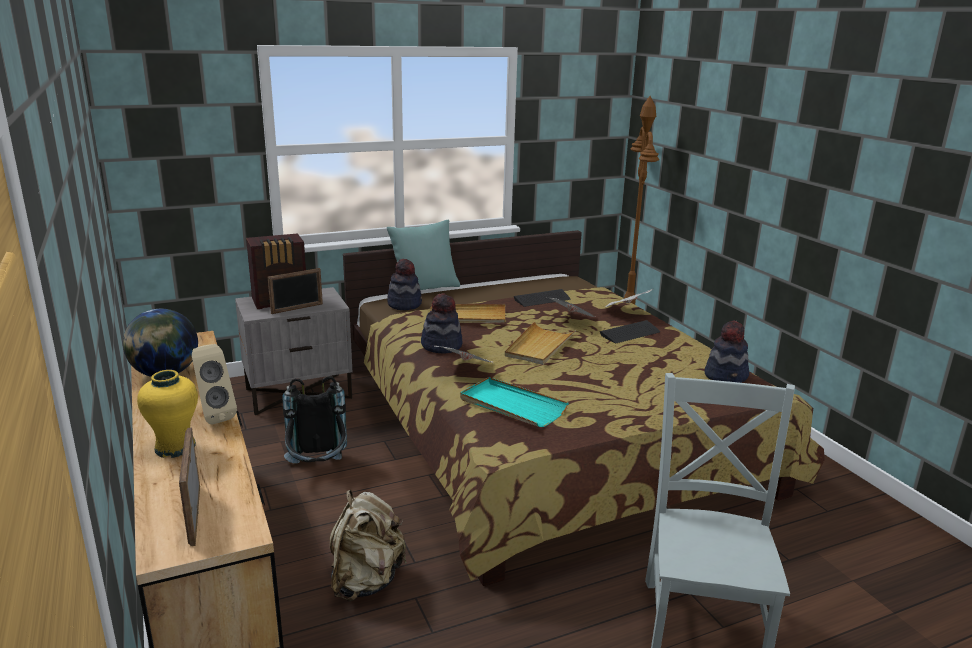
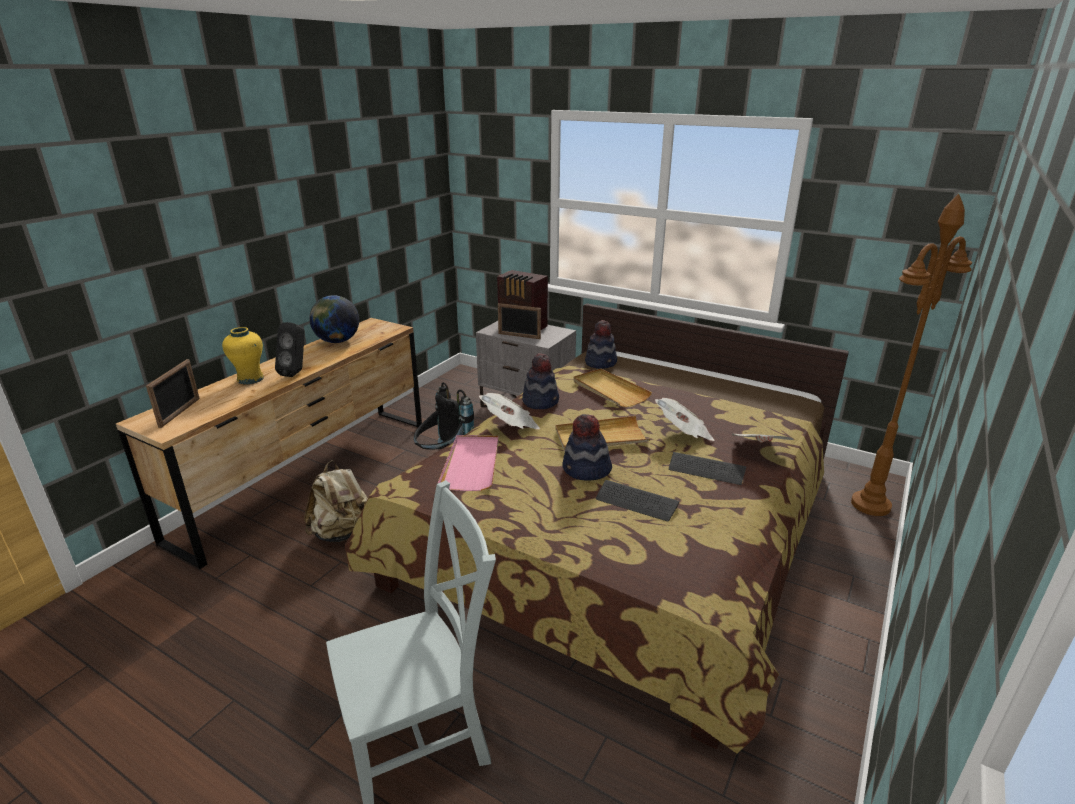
camera: 55 degrees right, 5 degrees up
picture frame [179,428,200,546] -> picture frame turned 150 degrees clockwise [146,359,200,428]
beige speaker [192,344,237,425] -> black speaker [275,322,305,377]
turquoise pillow [387,220,460,290] -> none
turquoise tray [460,377,569,427] -> pink tray [438,435,499,491]
keyboard [514,289,570,307] -> keyboard moved to [596,480,680,521]
hat [705,320,749,383] -> hat moved to [562,414,612,481]

